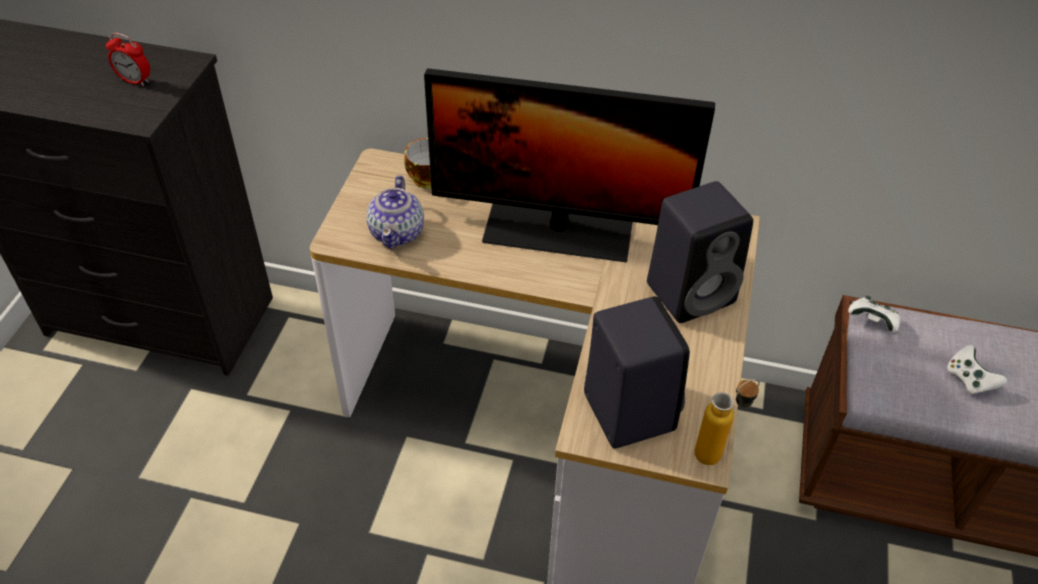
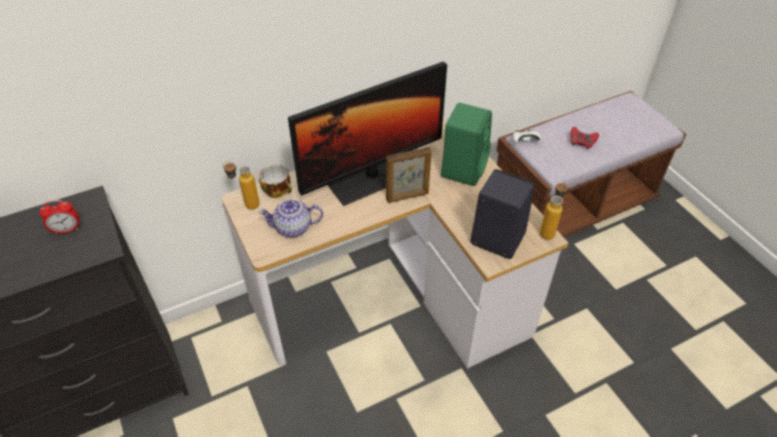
camera: 40 degrees left, 0 degrees up
teapot [366,175,424,249] -> teapot turned 120 degrees clockwise [258,199,323,237]
black speaker [647,181,753,323] -> green speaker [441,103,492,186]
white game controller [947,345,1007,395] -> red game controller [571,127,599,149]
none -> bottle [223,162,260,210]
none -> picture frame [386,147,432,203]

